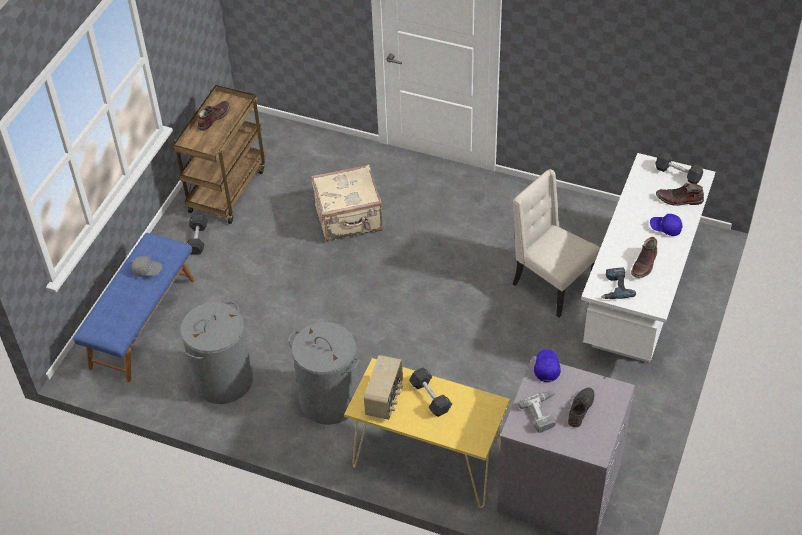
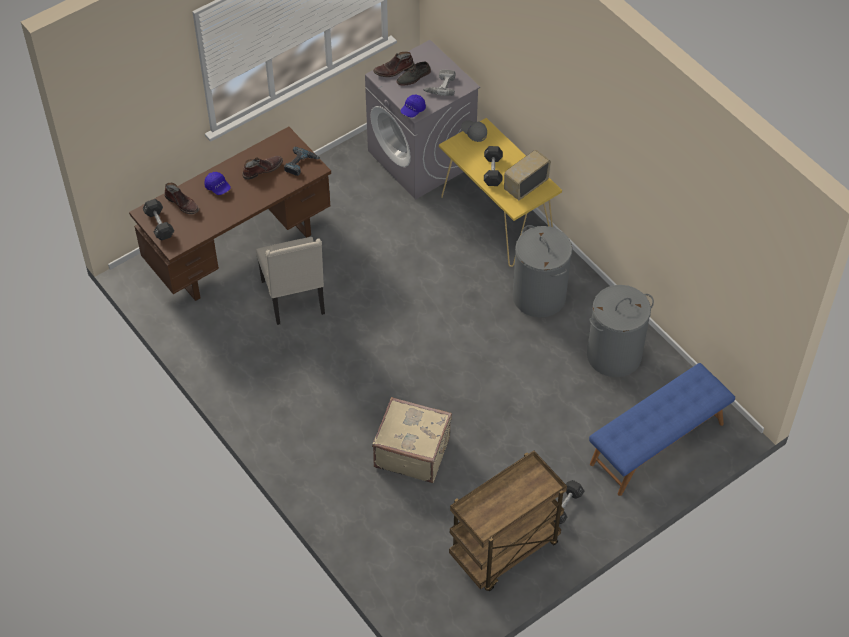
camera: 150 degrees left, 5 degrees up
grey cap [132,256,162,277] -> grey cap moved to [461,120,487,142]
brown boot [197,101,230,131] -> brown boot moved to [373,52,414,77]
white desk [581,153,715,363] -> brown desk [129,127,331,301]

